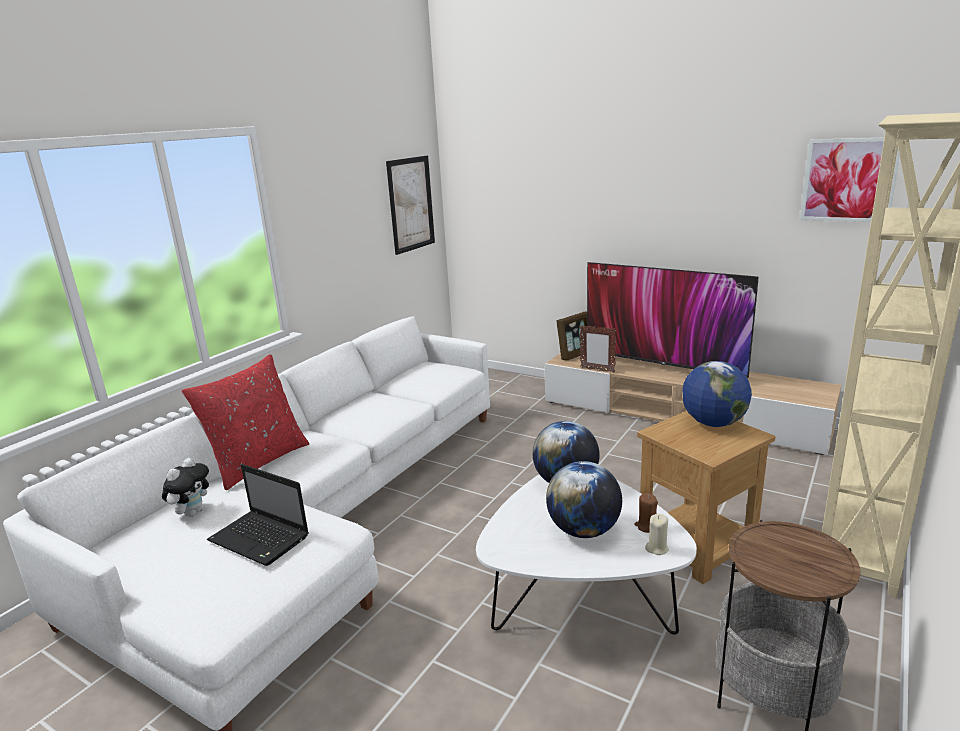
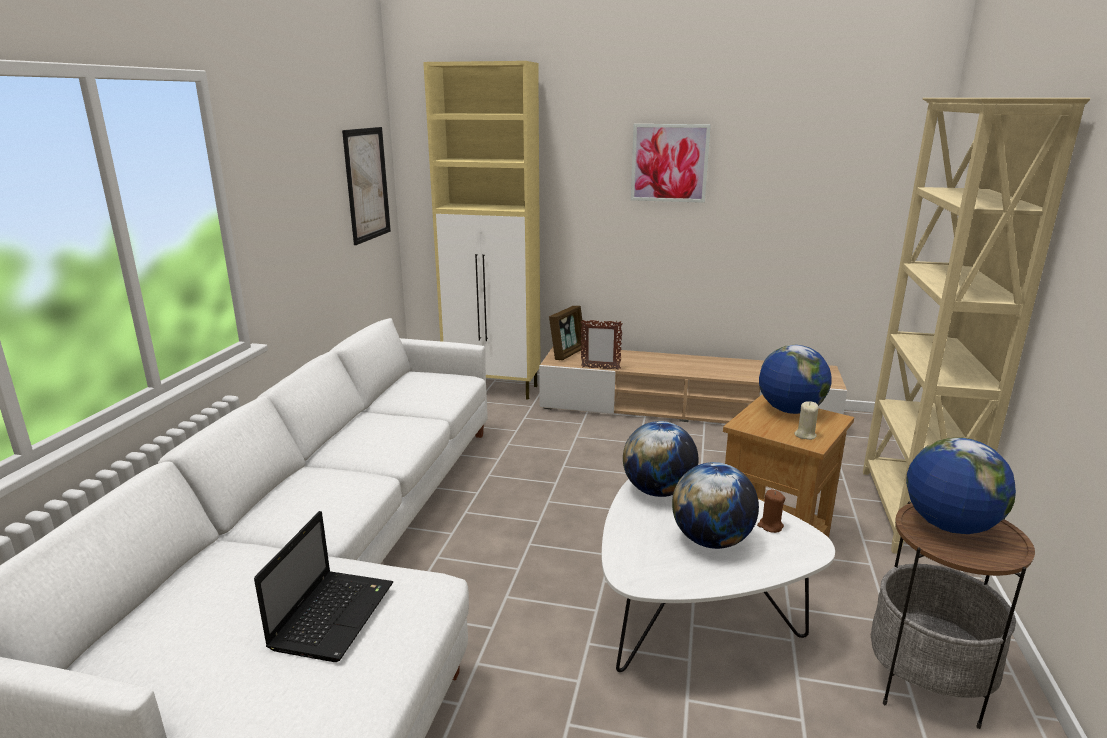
camera: 20 degrees left, 0 degrees up
plush toy [162,458,209,517] -> none
red pillow [182,354,309,490] -> none
laptop [207,464,309,566] -> laptop turned 90 degrees counterclockwise [254,511,393,662]
television [587,262,758,378] -> none
beige candle [645,514,669,555] -> beige candle moved to [795,401,819,440]
picture [800,138,900,222] -> picture moved to [631,124,711,203]
none -> beige cabinet [423,61,541,400]
none -> globe [906,438,1016,534]

